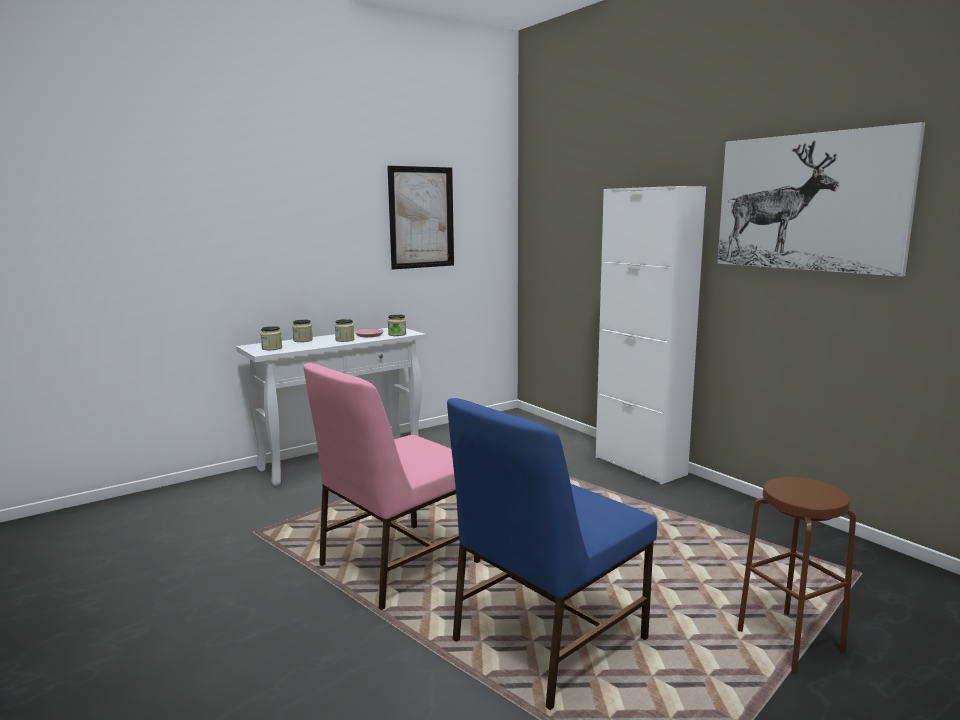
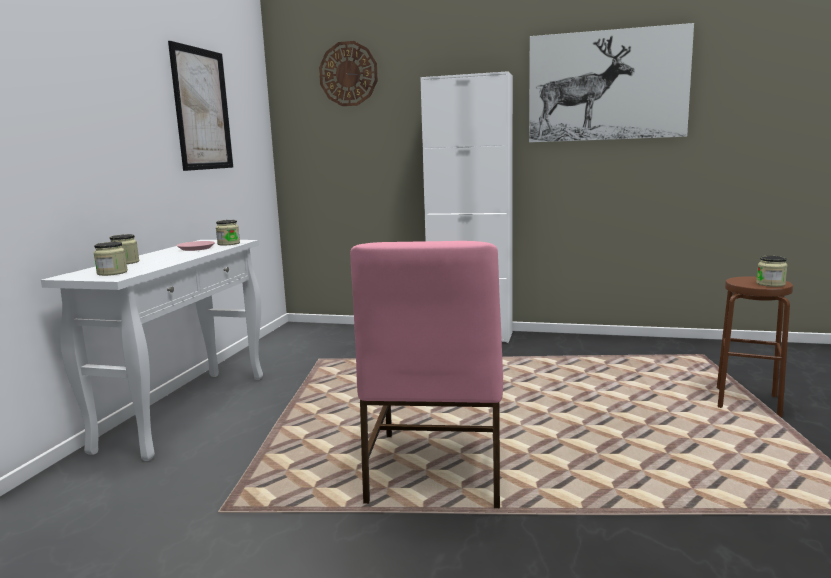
camera: 40 degrees left, 0 degrees up
jar [335,319,354,342] -> jar moved to [756,256,788,287]
blue chair [447,398,657,710] -> none
none -> wall clock [319,41,378,106]

